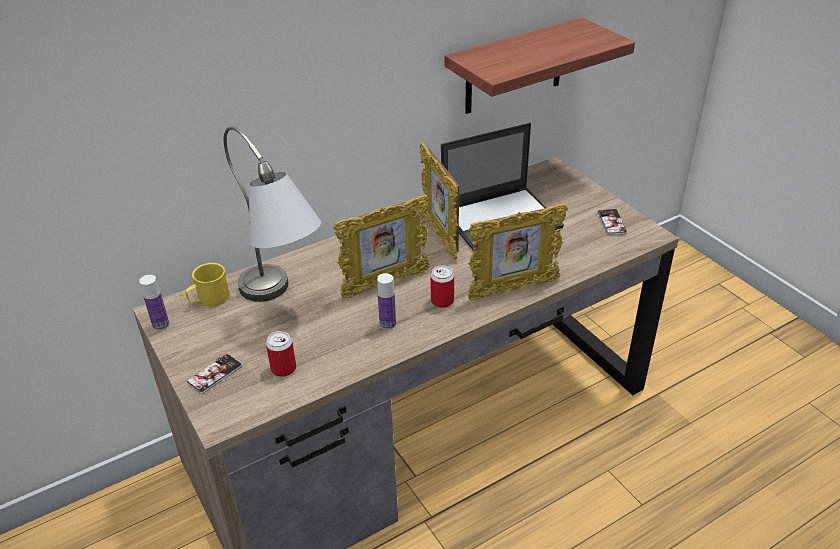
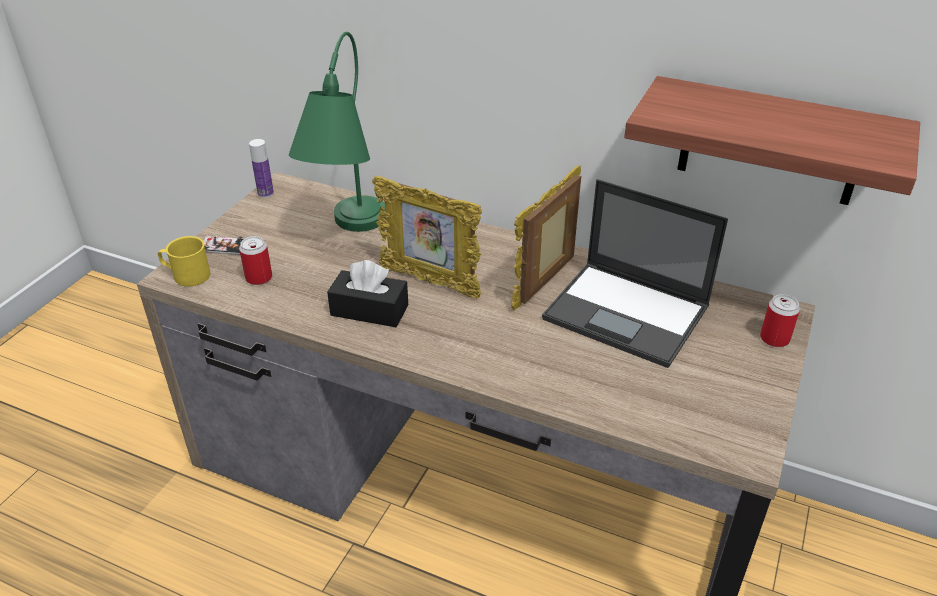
camera: 55 degrees right, 0 degrees up
yellow mug [185,263,229,307] -> yellow mug moved to [158,236,210,287]
grey table lamp [224,127,321,302] -> green table lamp [289,32,386,232]
bottle [377,273,396,330] -> black tissue box [327,260,408,327]
can [430,265,454,308] -> can moved to [760,294,800,347]
picture frame [468,204,568,300] -> none
phone [597,209,627,235] -> none

